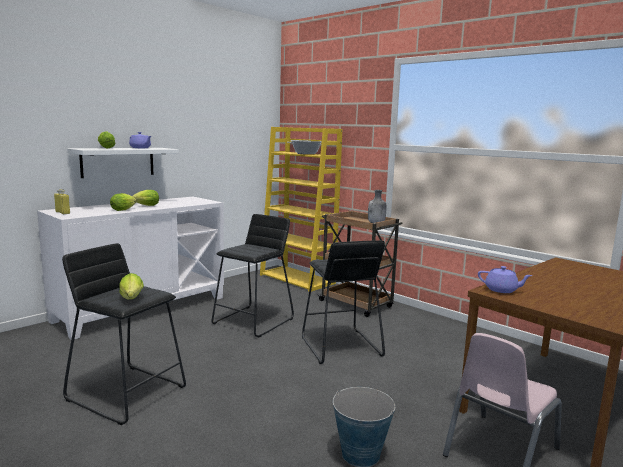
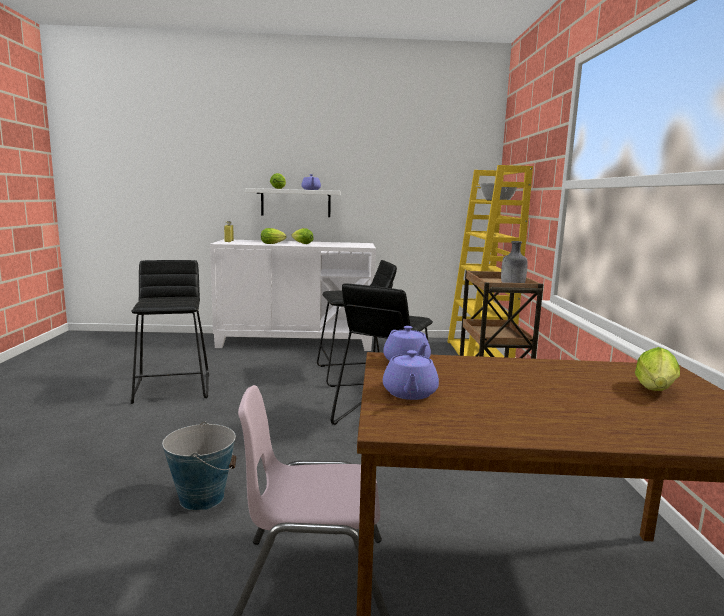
camera: 45 degrees right, 0 degrees up
lettuce [119,273,144,299] -> lettuce moved to [635,347,680,391]
none -> purple teapot [383,350,439,400]

